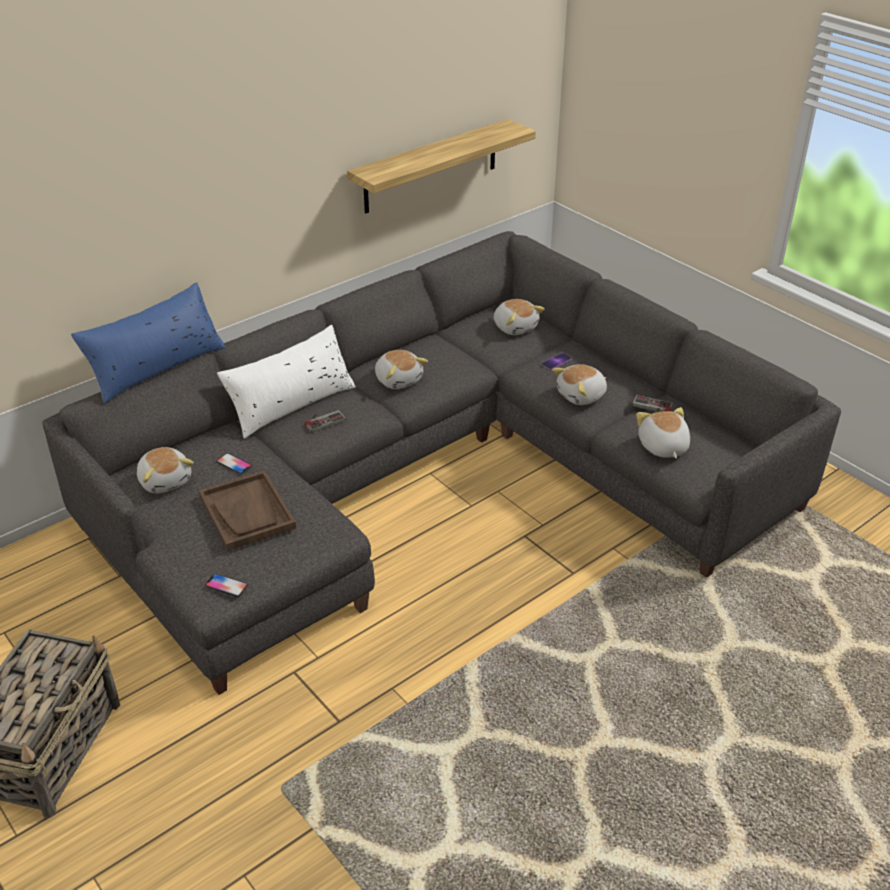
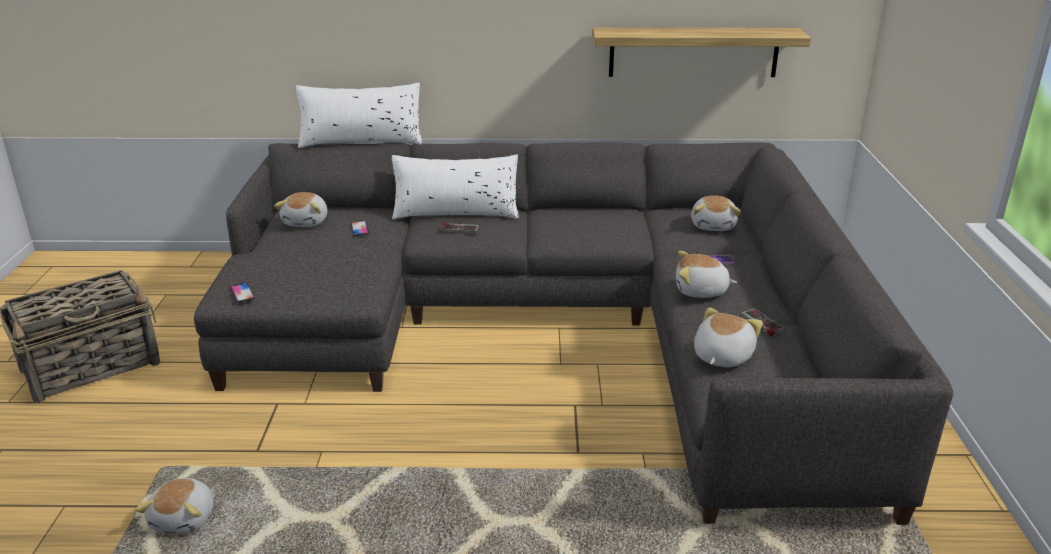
camera: 40 degrees right, 10 degrees down
blue pillow [71,282,226,404] -> white pillow [296,83,423,148]
brown tray [198,470,296,551] -> none
plush toy [375,350,428,389] -> plush toy moved to [135,478,214,534]

